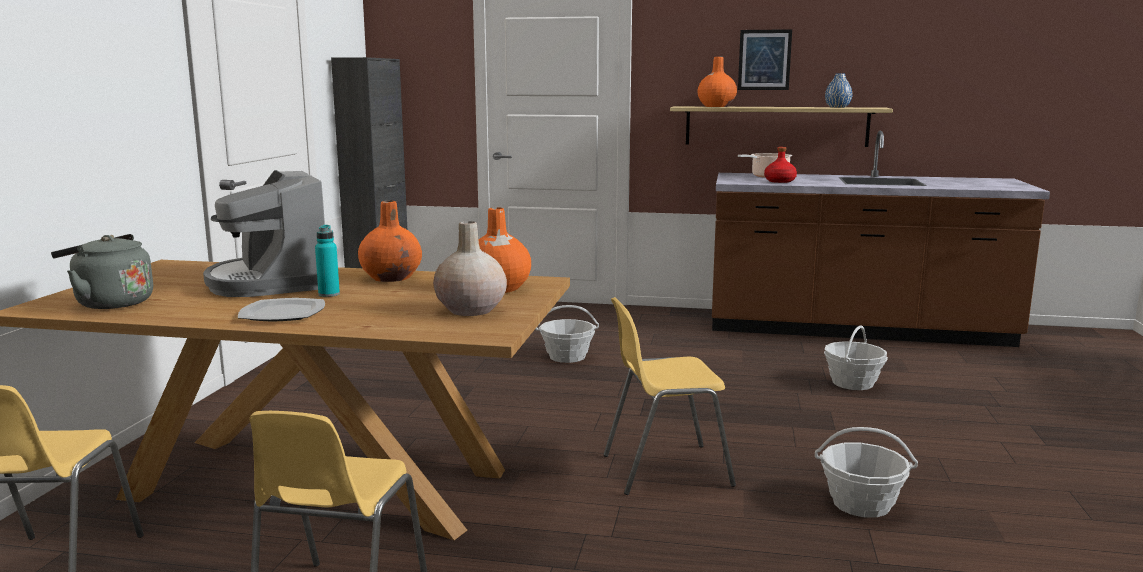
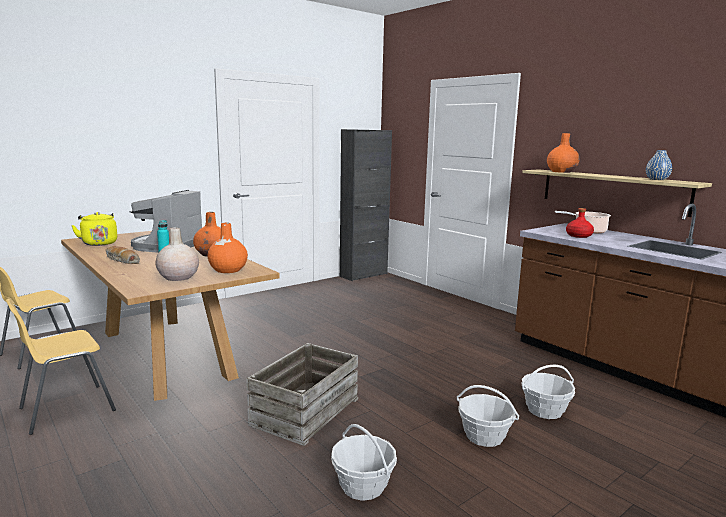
camera: 40 degrees right, 0 degrees up
grey kettle [51,234,153,309] -> yellow kettle [71,212,117,246]
plate [238,298,325,321] -> bread [105,246,140,264]
basket [536,305,599,363] -> basket moved to [457,385,519,447]
yellow chair [603,297,736,495] -> crate [246,343,358,446]
picture [738,29,792,90] -> none

